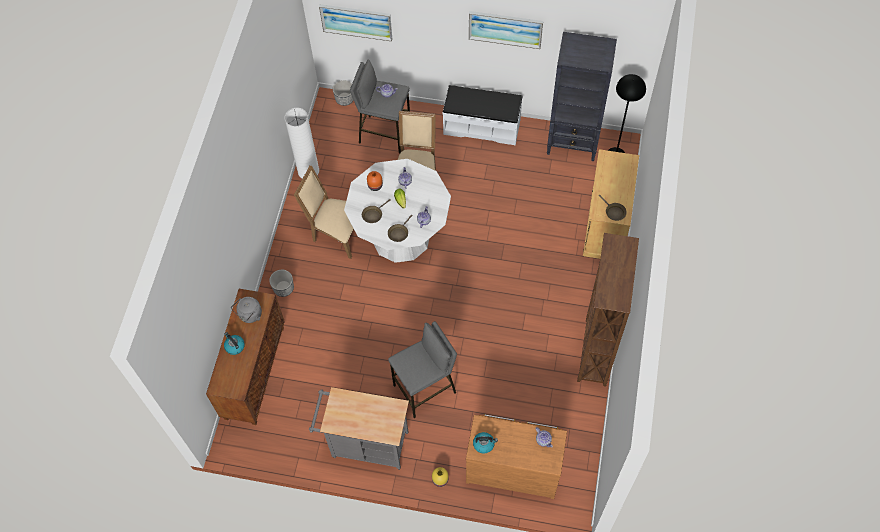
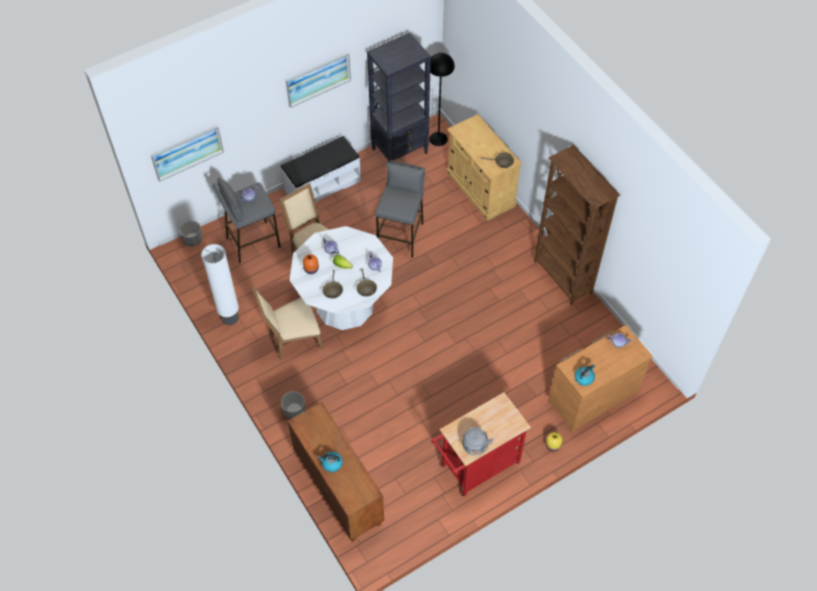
camera: 45 degrees left, 5 degrees down
grey kettle [231,297,262,323] -> grey kettle moved to [462,428,493,455]
grey cart [309,387,409,470] -> red cart [431,392,531,496]
grey stool [388,321,457,419] -> grey stool moved to [375,160,425,258]

